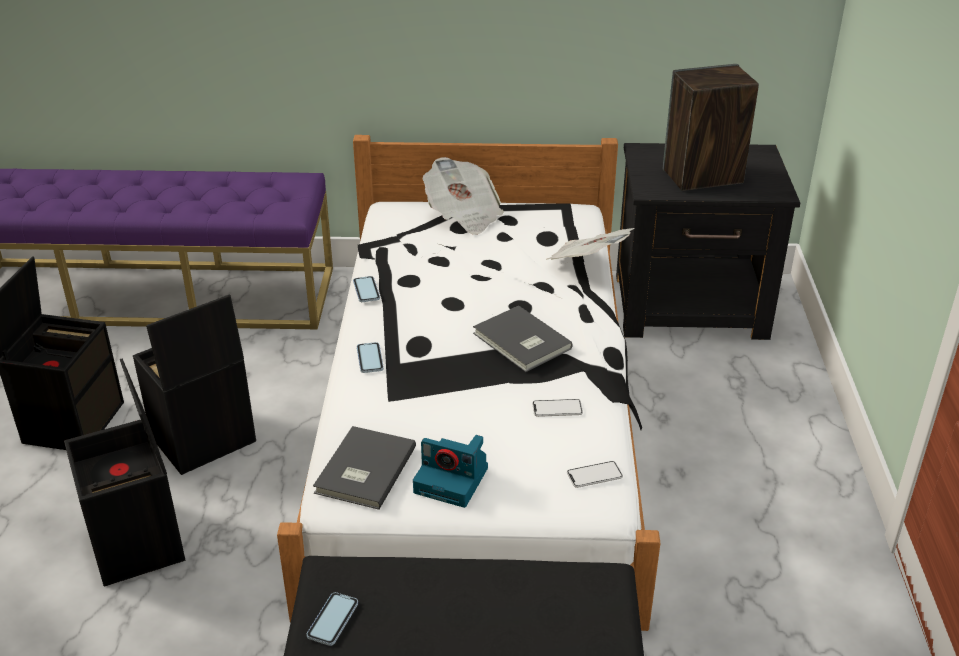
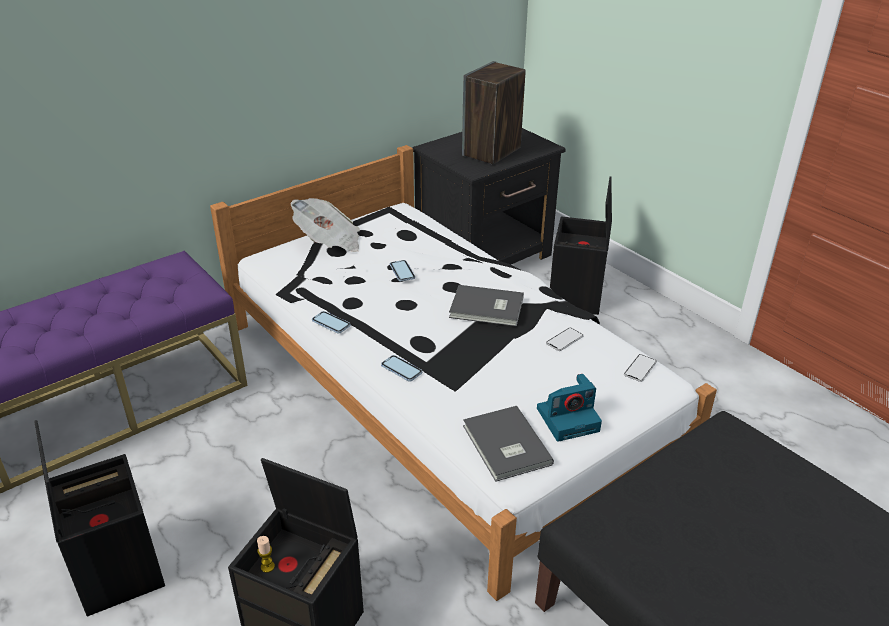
camera: 40 degrees left, 0 degrees up
black storage box [133,295,256,475] -> black storage box moved to [550,177,612,315]
phone [307,592,358,646] -> phone moved to [390,260,415,281]
newspaper [546,228,635,260] -> none
none -> candle [257,536,275,573]

